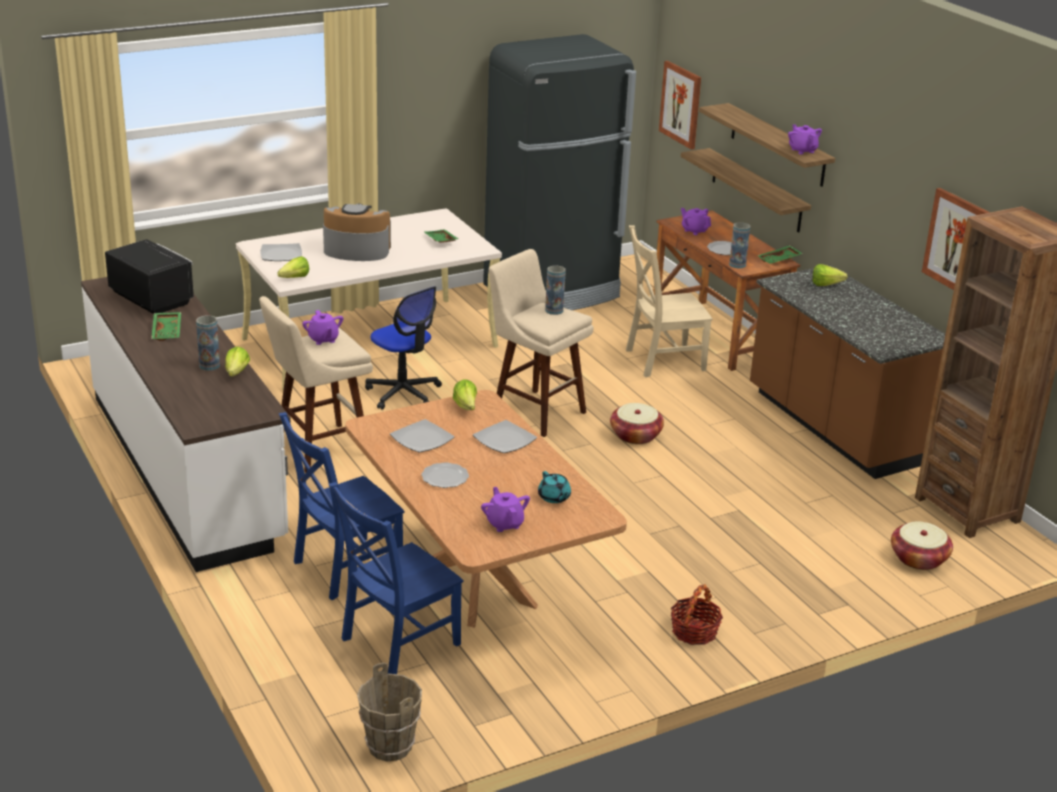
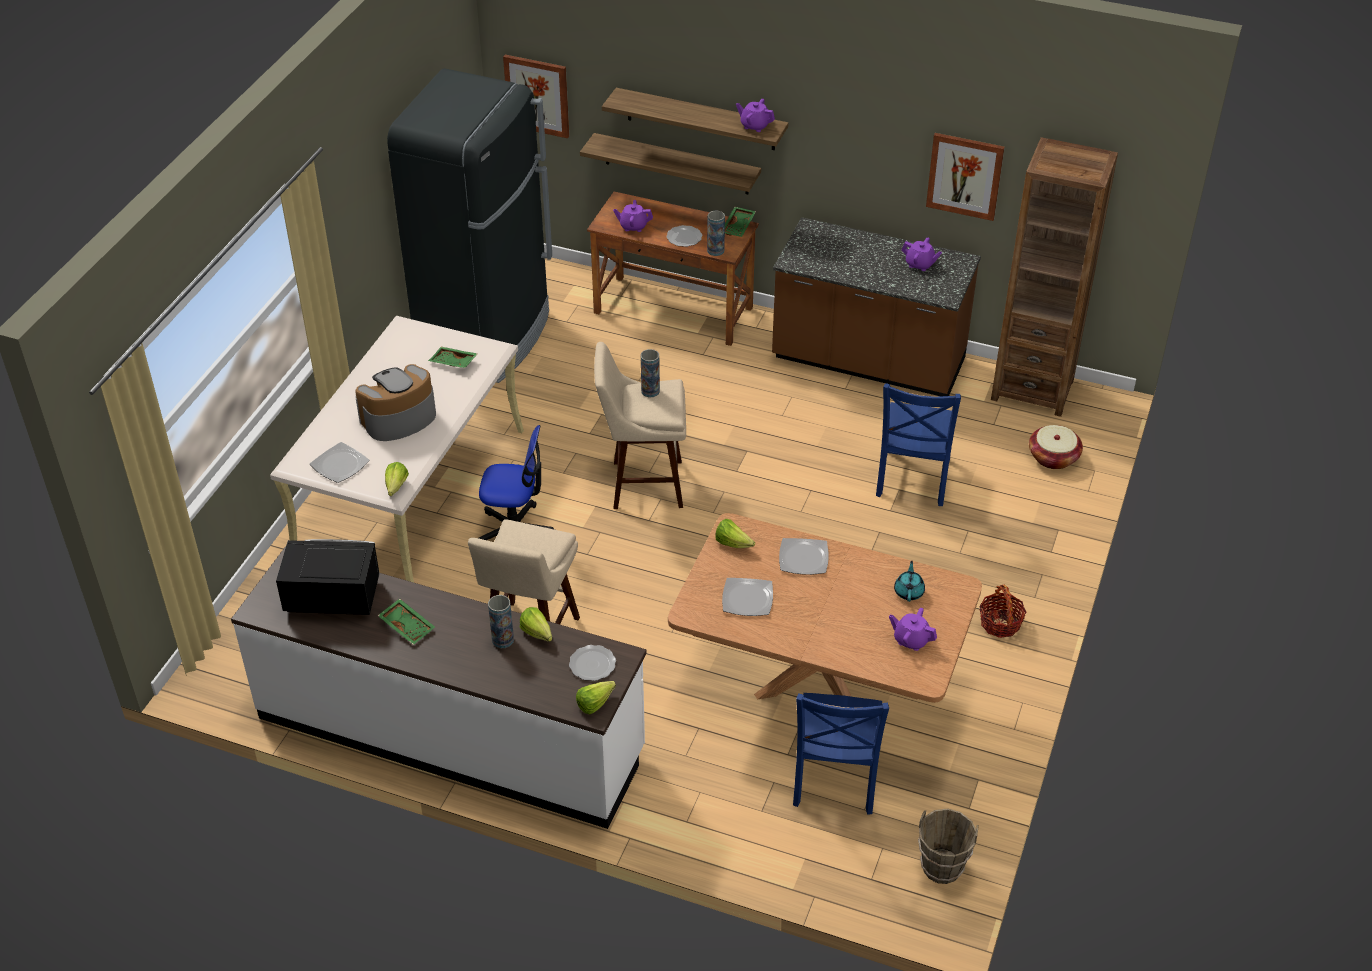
camera: 40 degrees left, 15 degrees up
blue chair [279,412,404,600] -> blue chair moved to [876,383,961,506]
purple teapot [302,310,343,345] -> purple teapot moved to [902,238,942,271]
plate [421,462,469,488] -> plate moved to [569,645,616,681]
turquoise teapot [538,471,571,503] -> turquoise teapot turned 105 degrees counterclockwise [894,560,925,602]
basket [610,403,664,444] -> none
beige chair [626,225,713,377] -> none
lettuce [813,264,848,286] -> lettuce moved to [576,681,616,714]

